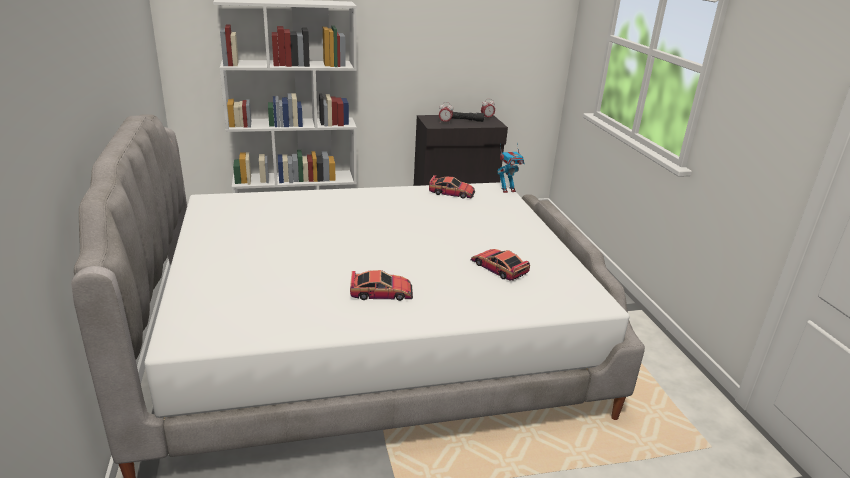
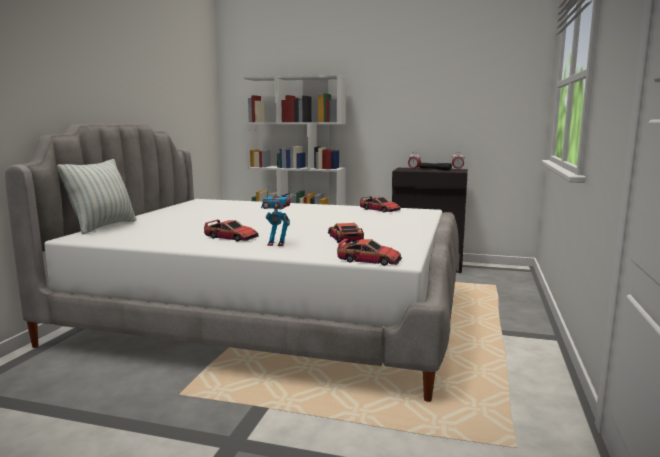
camera: 30 degrees right, 15 degrees down
toy robot [498,143,524,193] -> toy robot moved to [261,186,291,246]
none -> pillow [57,159,137,234]
none -> toy car [337,239,402,266]

